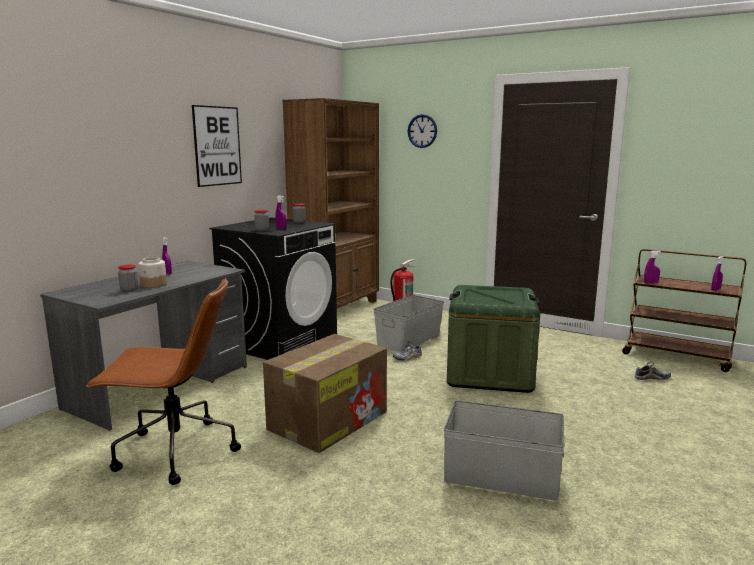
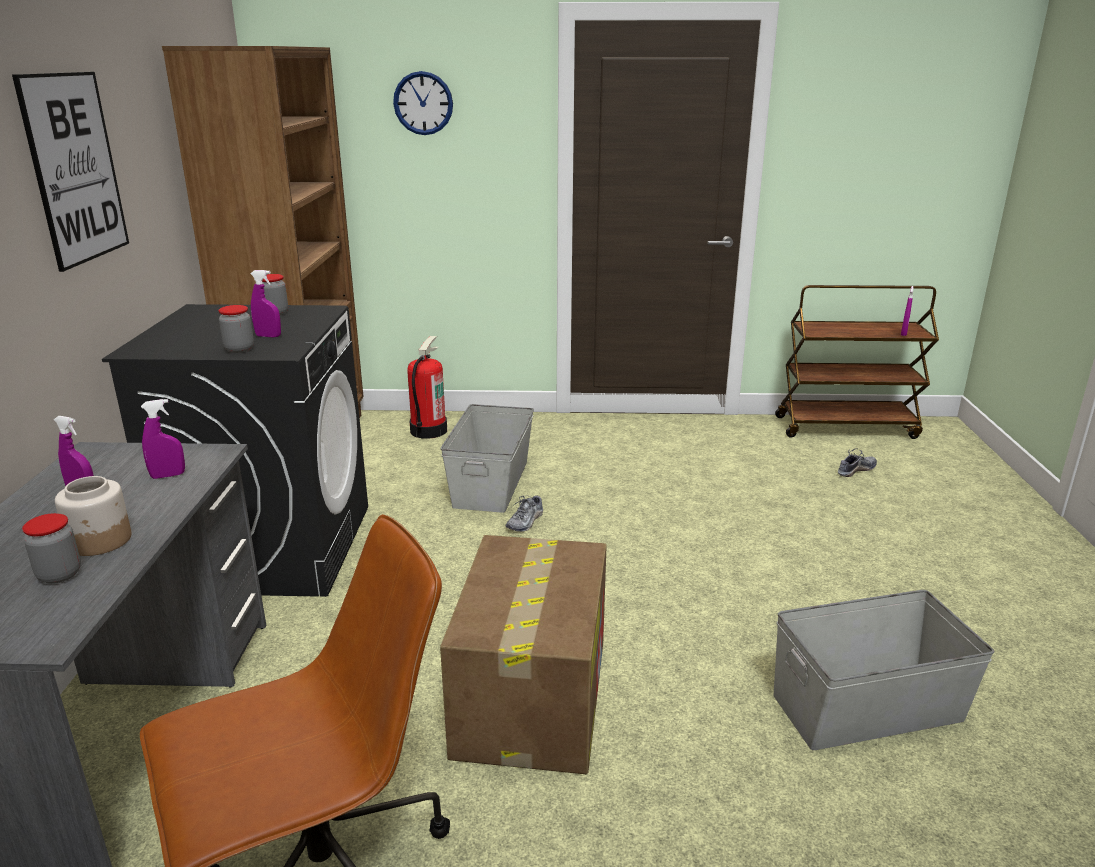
camera: 30 degrees left, 10 degrees up
green storage box [447,285,540,393] -> none
purple spray bottle [644,251,661,283] -> purple spray bottle moved to [141,399,185,479]

